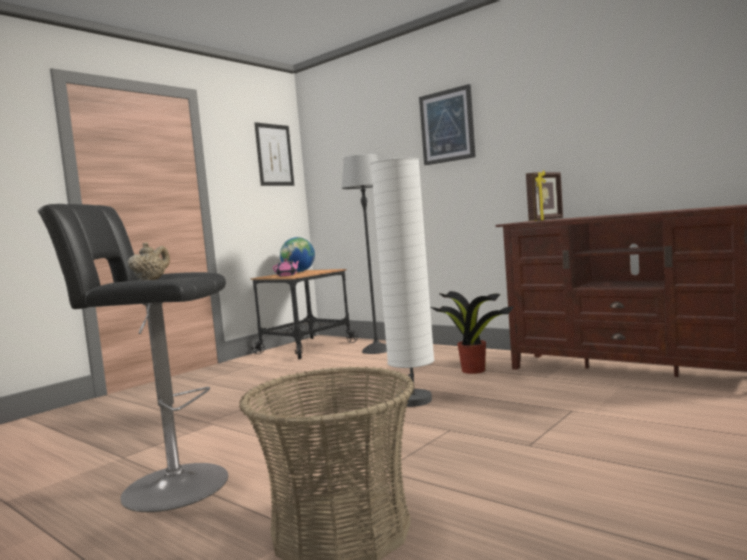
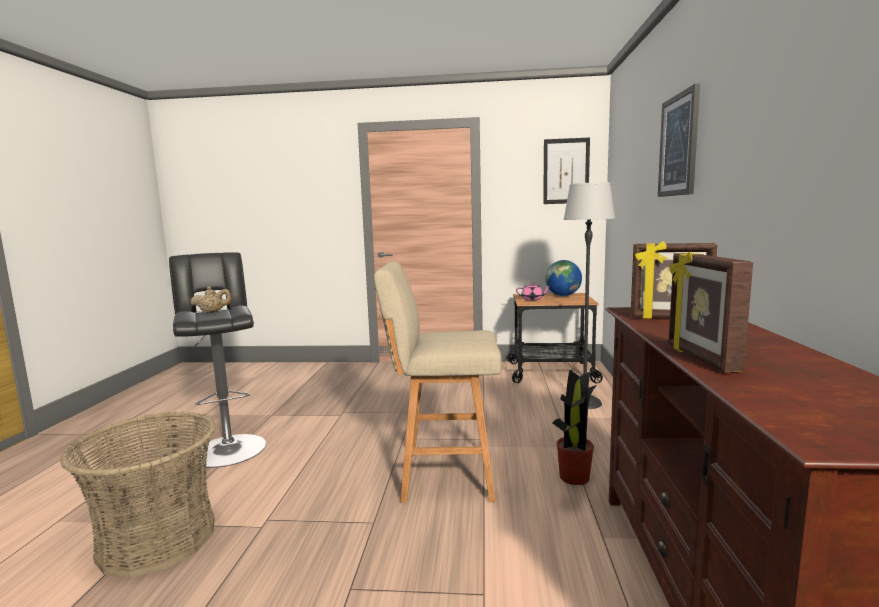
camera: 55 degrees right, 5 degrees up
white floor lamp [371,158,434,407] -> beige stool [374,262,502,503]
none -> picture frame [669,252,753,373]

